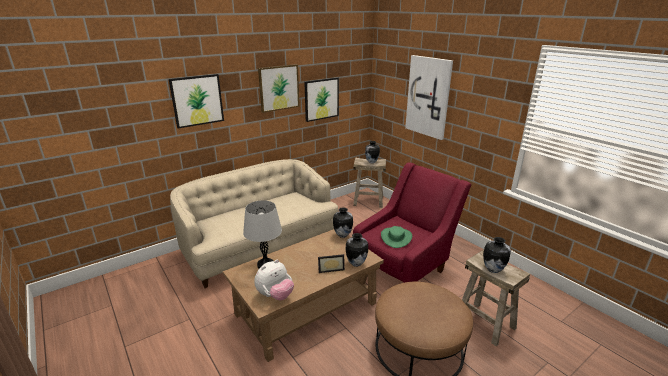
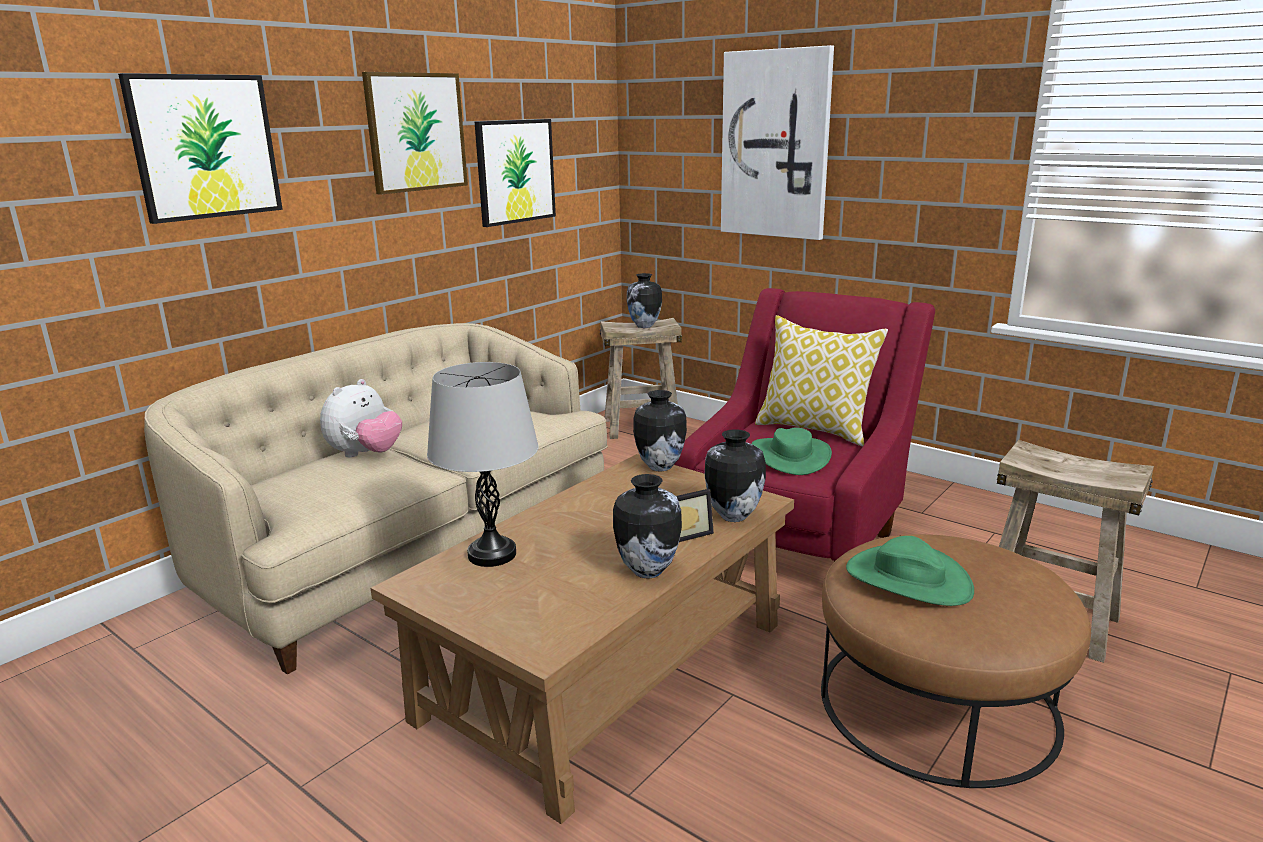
camera: 15 degrees left, 5 degrees down
plush toy [254,260,294,300] -> plush toy moved to [320,379,402,457]
vase [483,237,511,273] -> vase moved to [613,474,682,578]
none -> pillow [755,315,888,446]
none -> green hat [846,536,974,606]

